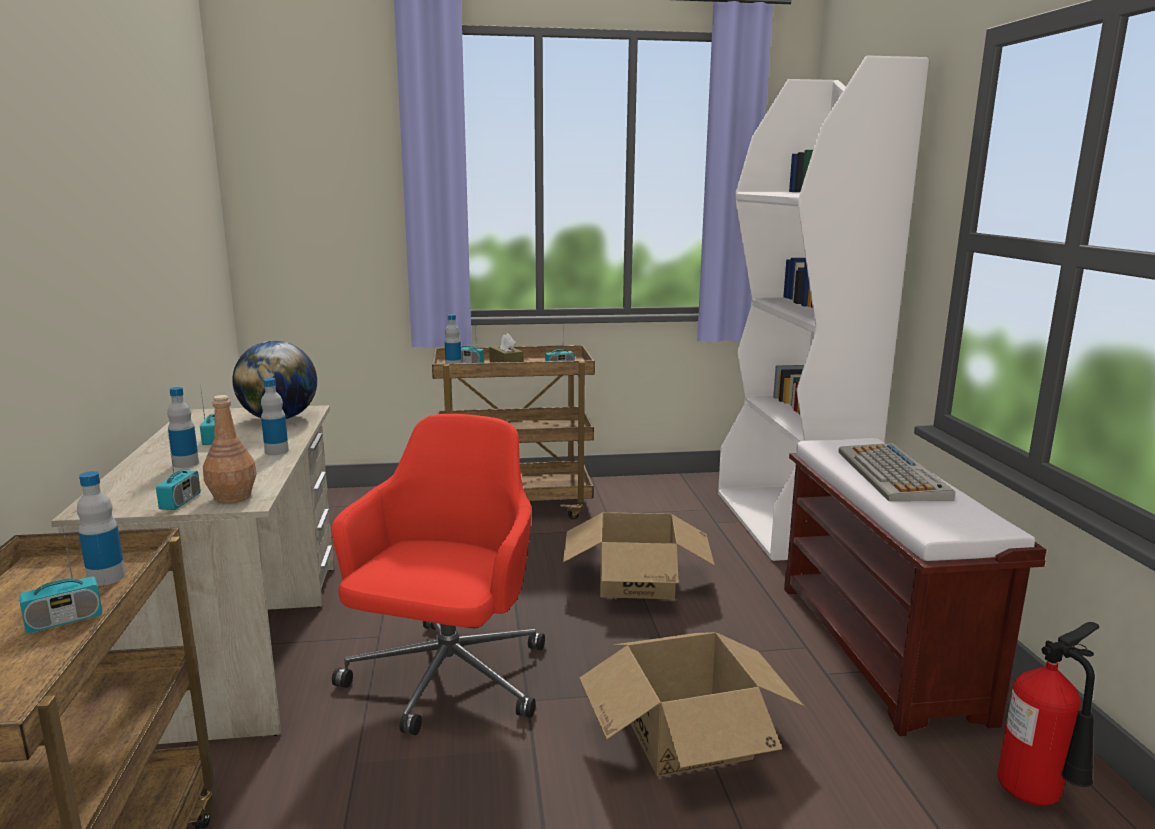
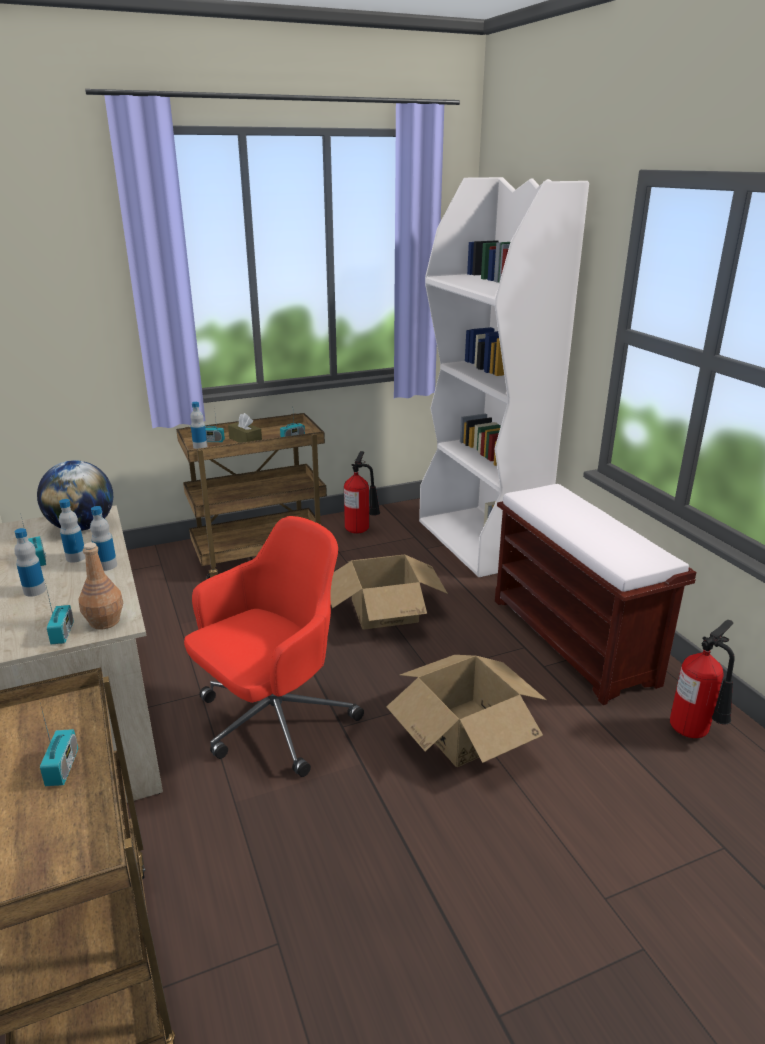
camera: 15 degrees left, 10 degrees up
radio [19,525,102,633] -> radio turned 45 degrees counterclockwise [40,703,78,786]
bottle [77,471,126,586] -> bottle moved to [59,499,85,563]
red office chair [332,414,545,735] -> red office chair turned 45 degrees clockwise [184,516,364,777]
keyboard [838,443,955,501] -> none
none -> fire extinguisher [344,451,380,534]

